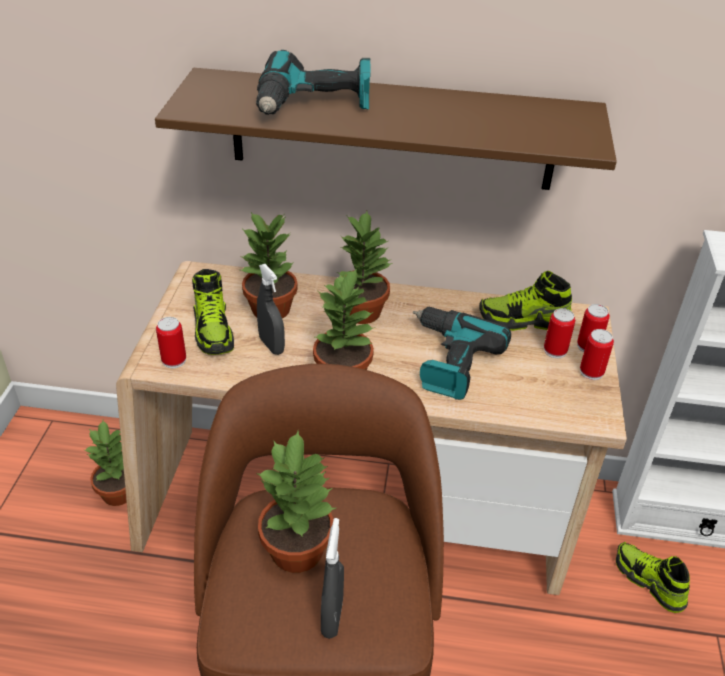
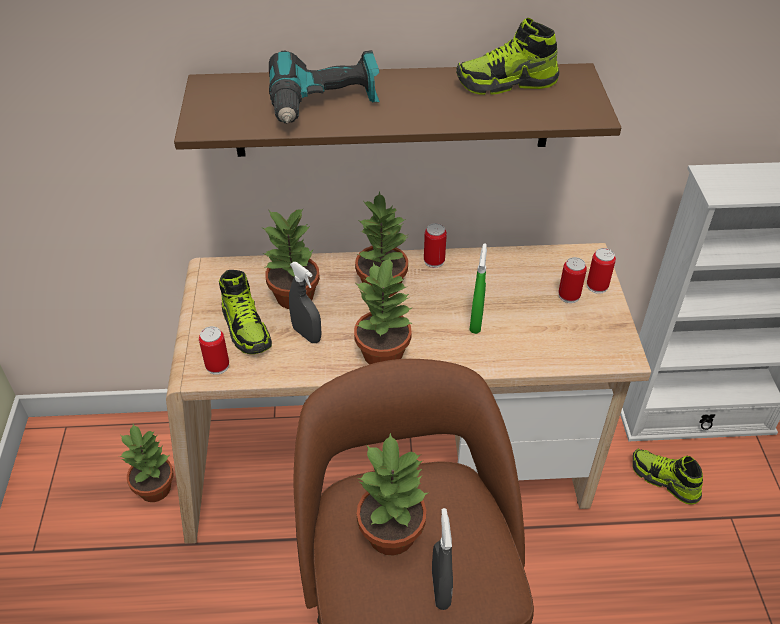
camera: 10 degrees left, 5 degrees up
power drill [413,306,511,400] -> green spray bottle [469,243,487,334]
shoe [479,271,572,331] -> shoe moved to [456,17,559,95]
can [580,329,614,380] -> can moved to [424,223,447,268]

